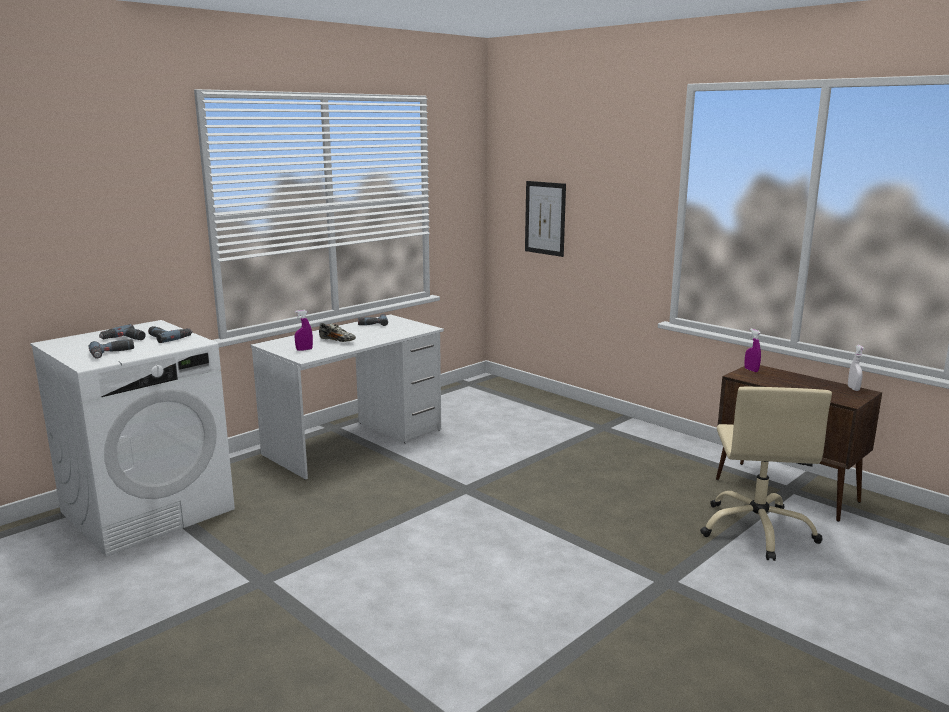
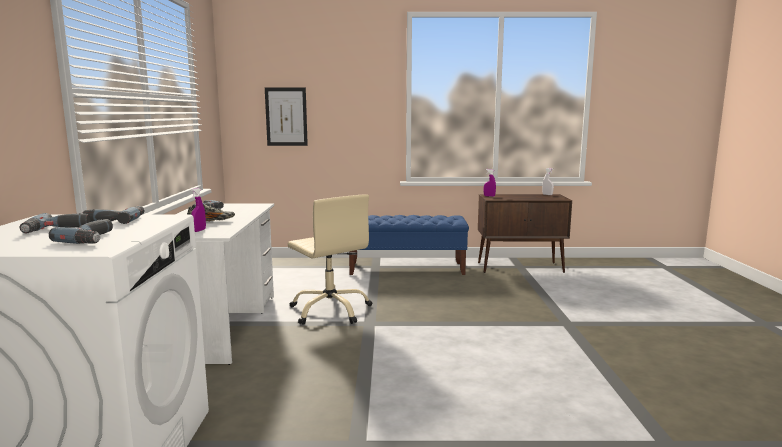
camera: 45 degrees left, 5 degrees down
beige office chair [700,387,832,561] -> beige office chair moved to [288,194,372,325]
none -> blue bench [349,215,469,275]

